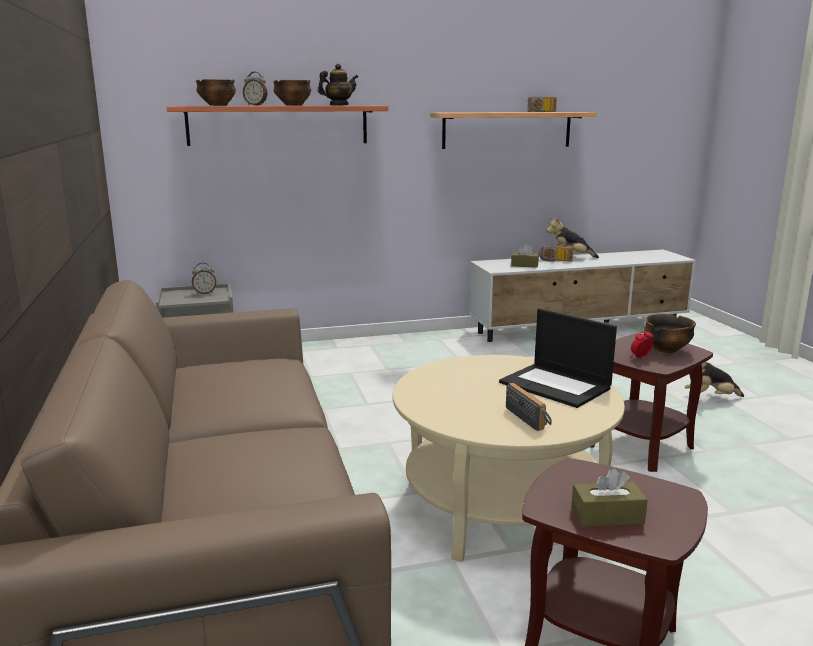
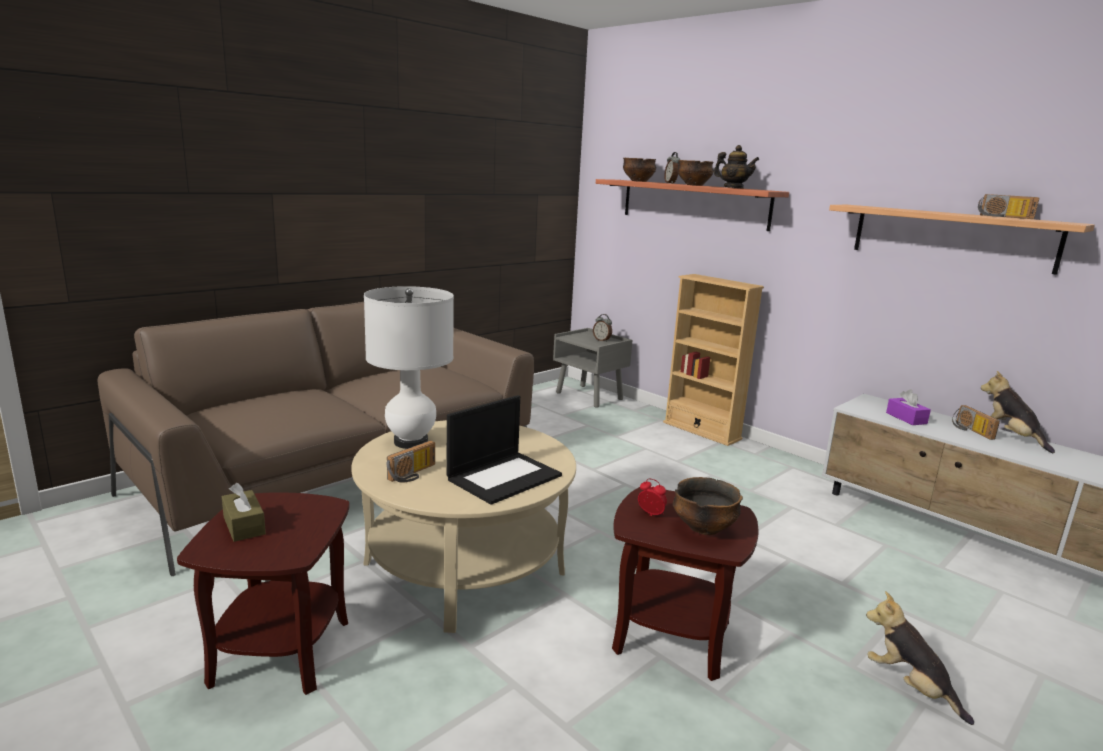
camera: 60 degrees right, 0 degrees up
laptop [499,308,617,408] -> laptop turned 150 degrees counterclockwise [447,395,562,505]
brown tissue box [511,244,539,268] -> purple tissue box [886,390,931,425]
none -> white table lamp [364,286,454,449]
none -> beige bookcase [663,274,764,446]

